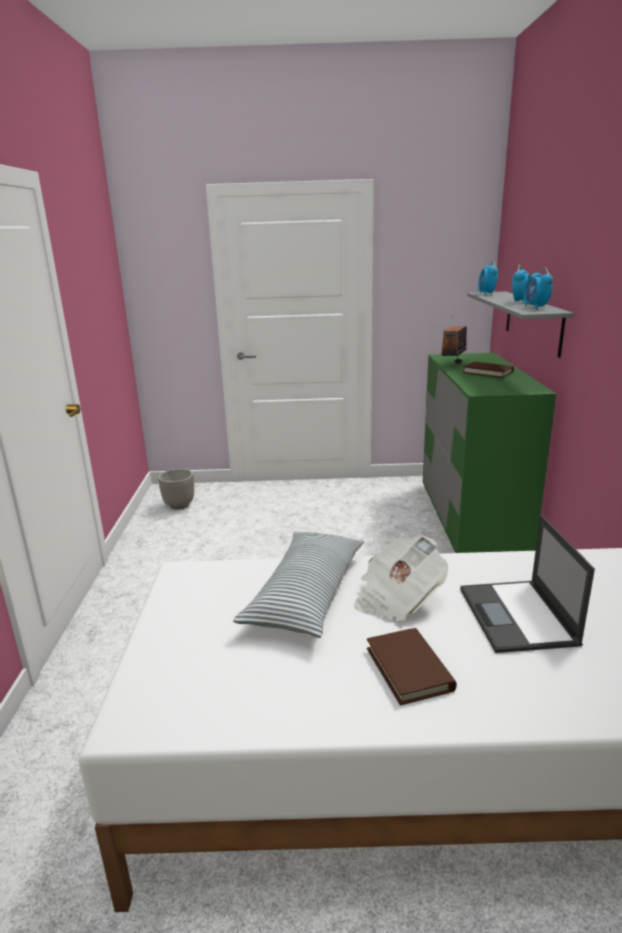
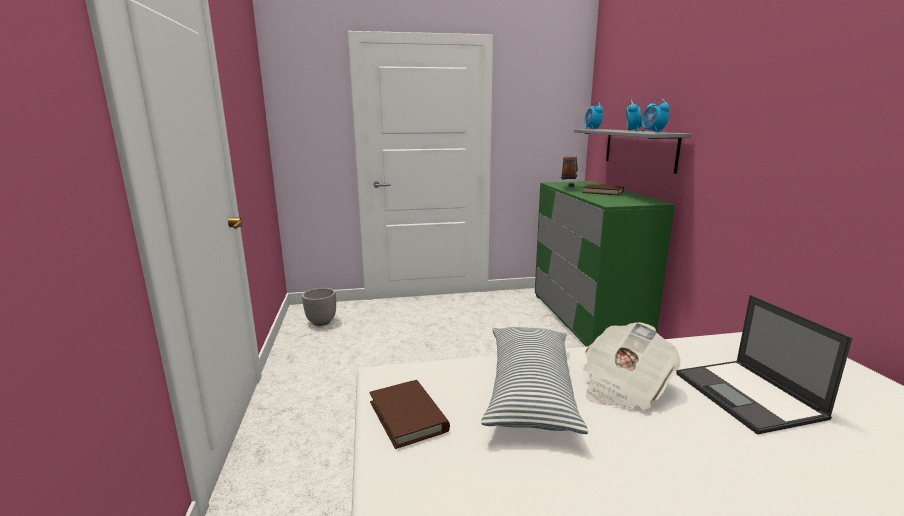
camera: 10 degrees left, 5 degrees down
brown book [367,628,457,705] -> brown book moved to [369,380,450,449]

